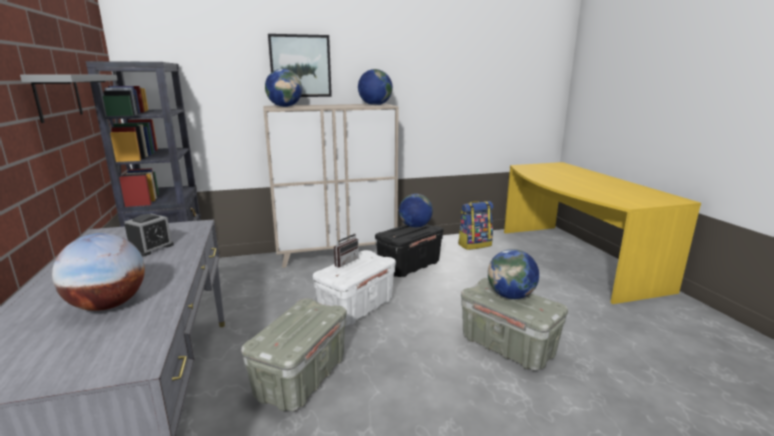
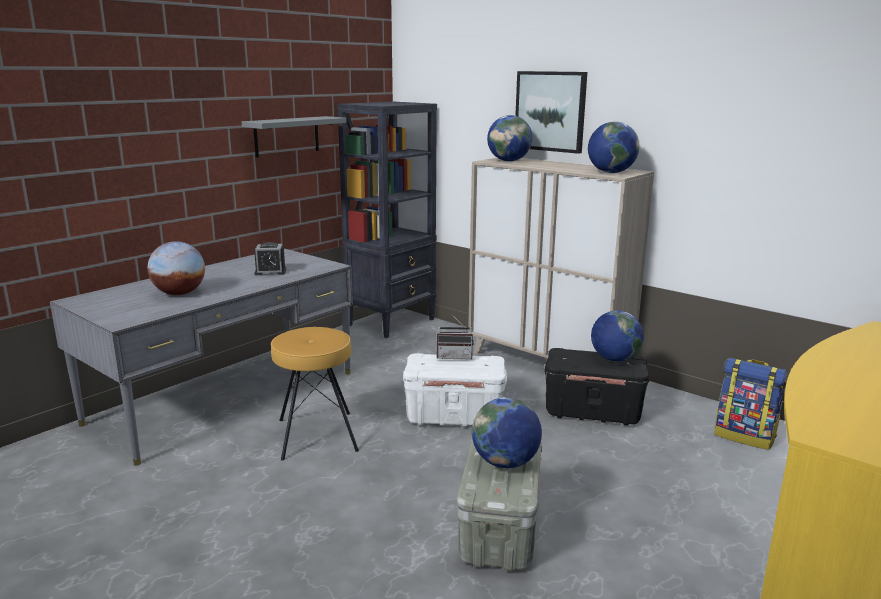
camera: 55 degrees right, 0 degrees up
grey storage box [241,298,347,411] -> brown stool [271,327,359,460]

